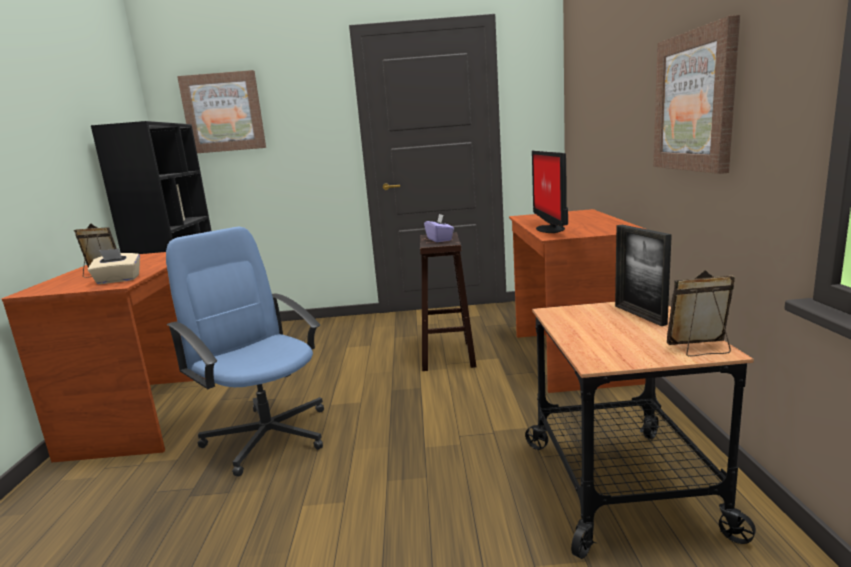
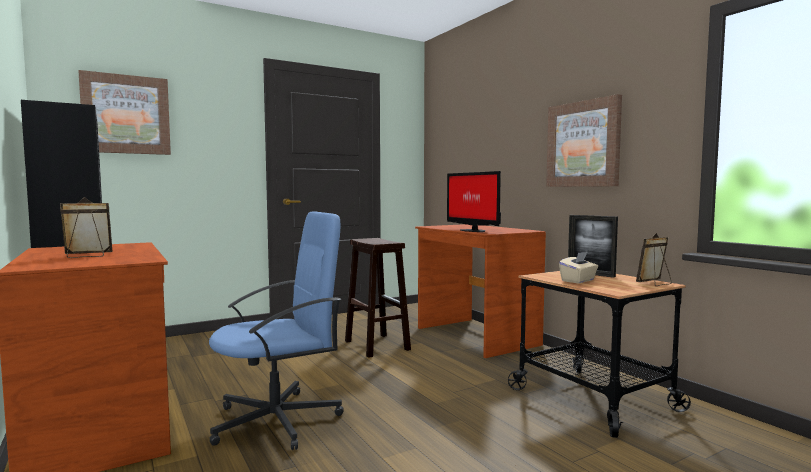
camera: 30 degrees left, 10 degrees down
beige tissue box [88,248,140,284] -> beige tissue box moved to [559,252,598,283]
blue office chair [166,227,324,477] -> blue office chair turned 135 degrees clockwise [209,211,344,450]
purple tissue box [424,214,454,242] -> none

